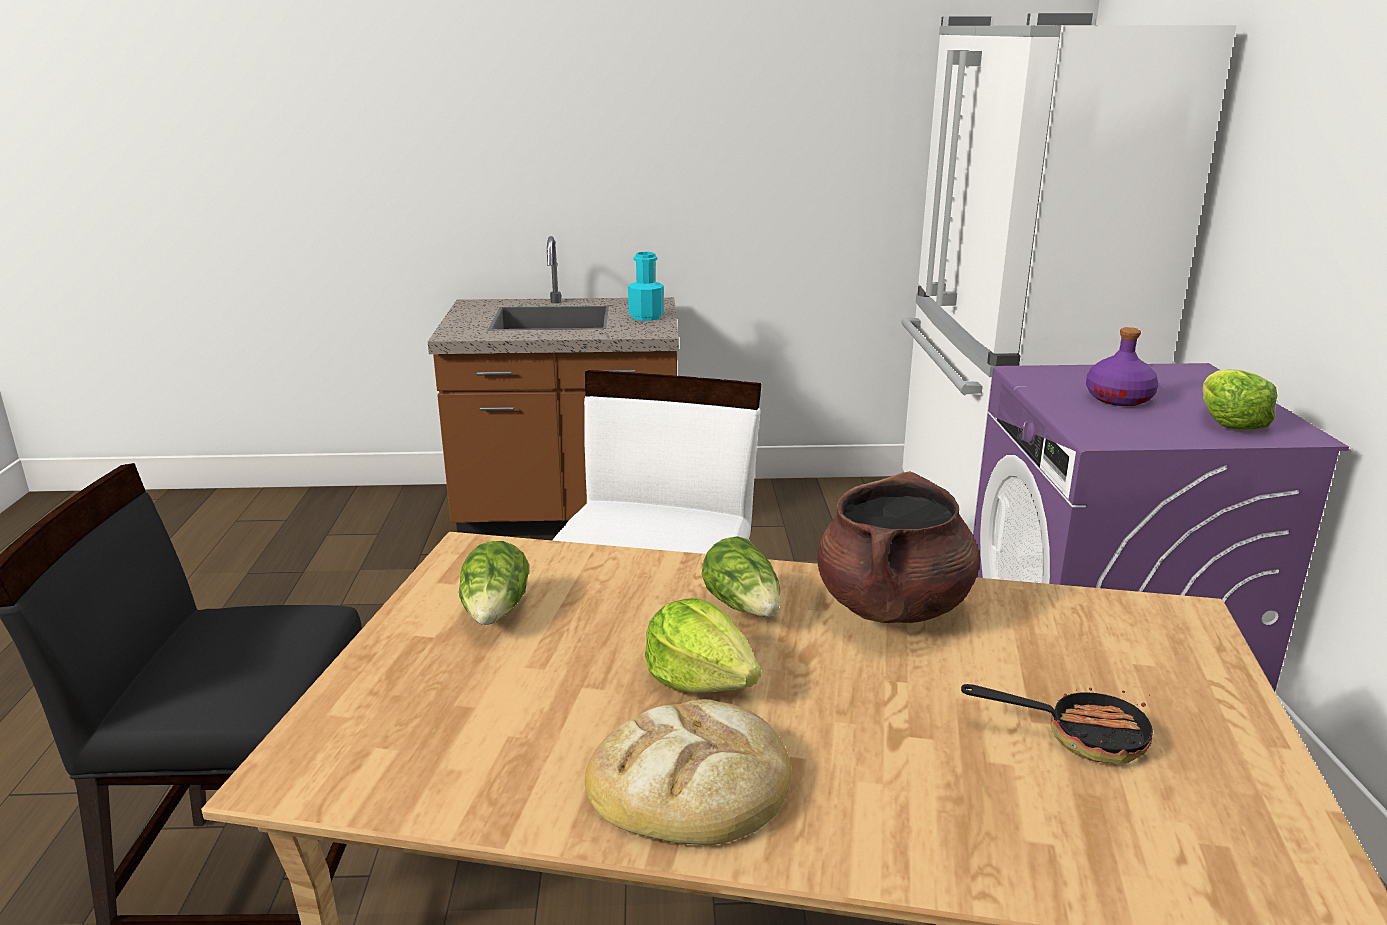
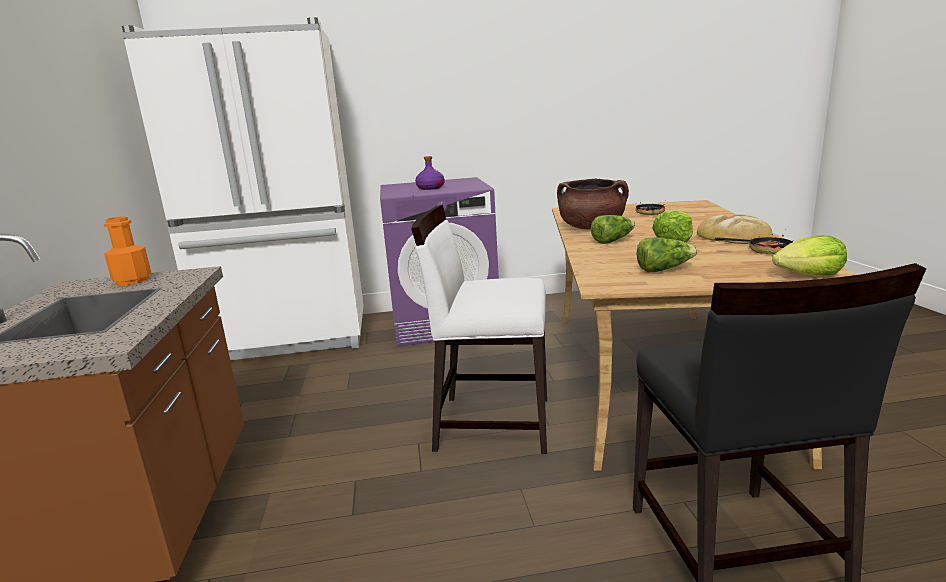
camera: 95 degrees left, 5 degrees down
turquoise bottle [628,252,664,321] -> orange bottle [104,216,151,285]
lettuce [1203,369,1277,430] -> lettuce moved to [772,235,847,276]
none -> frying pan [715,234,793,254]

